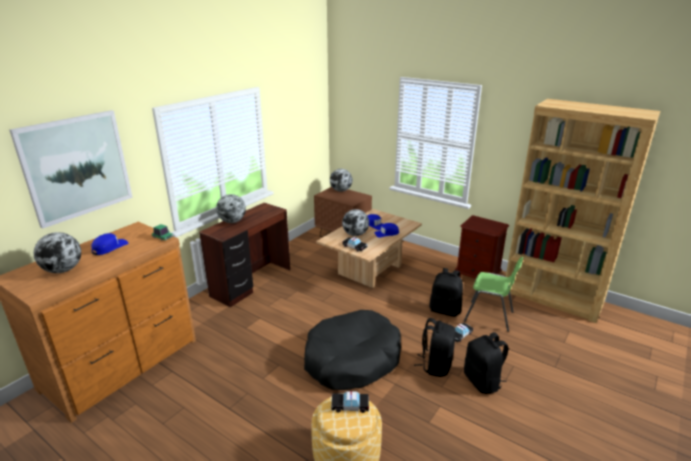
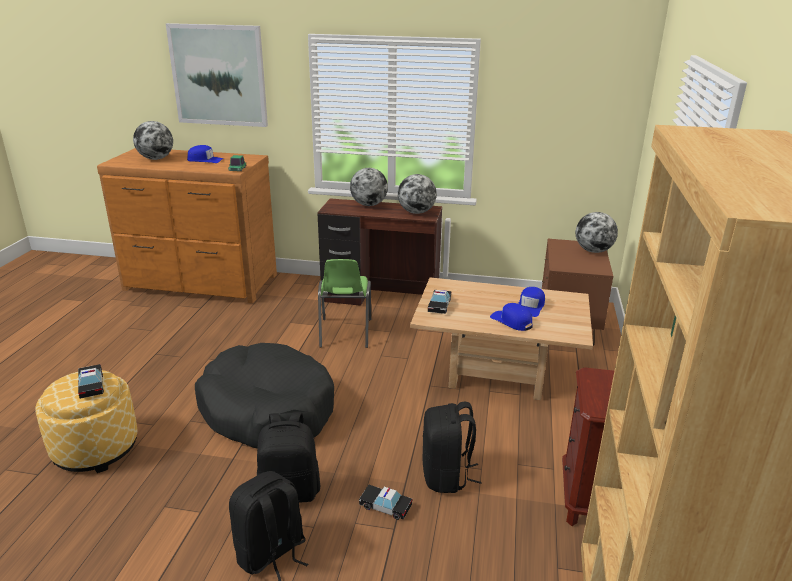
camera: 65 degrees right, 0 degrees up
globe [342,209,369,236] -> globe moved to [398,174,437,214]
green chair [464,257,523,332] -> green chair moved to [318,259,371,348]

